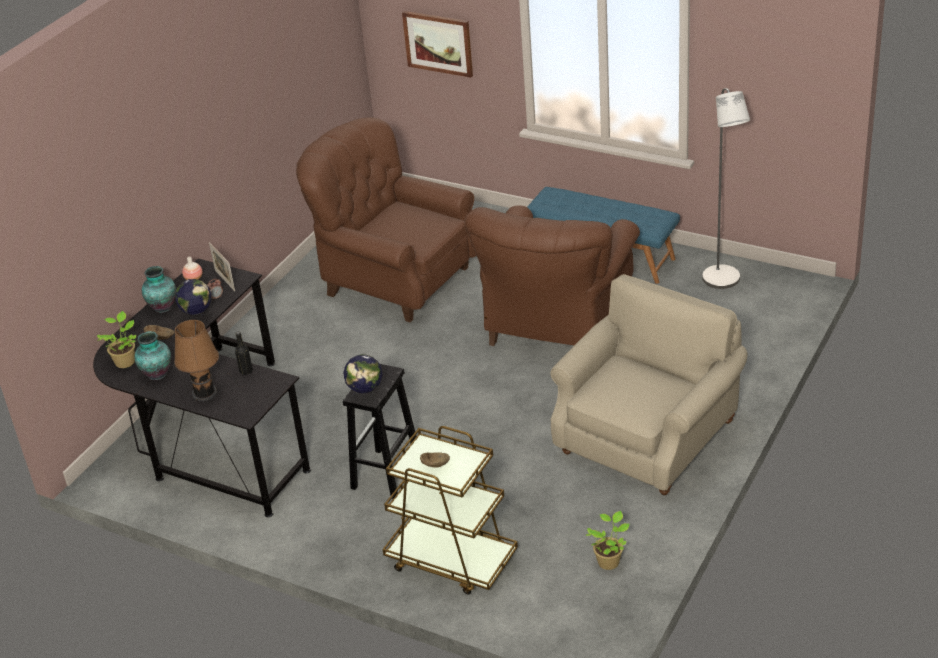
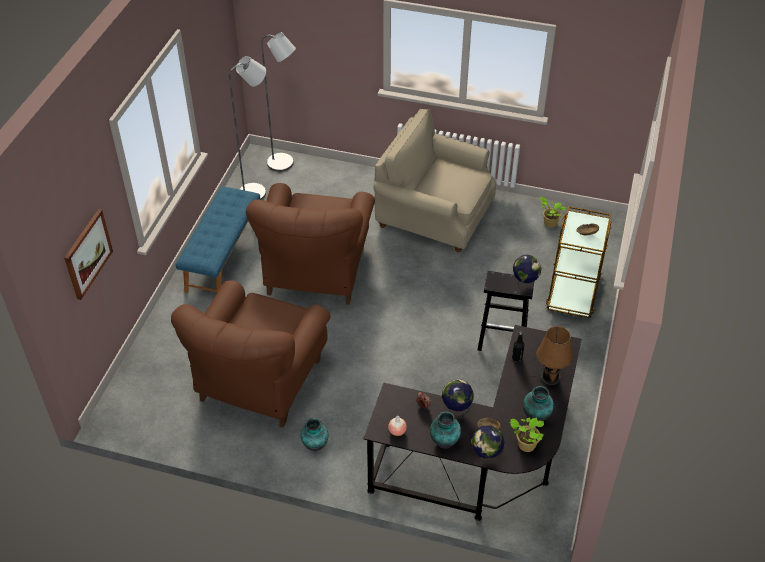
camera: 105 degrees left, 10 degrees up
picture frame [209,242,235,291] -> none
brown armchair [465,205,640,346] -> brown armchair turned 90 degrees clockwise [246,183,375,305]
none -> grey floor lamp [261,32,296,172]
none -> vase [301,418,328,451]
none -> globe [471,425,504,462]

